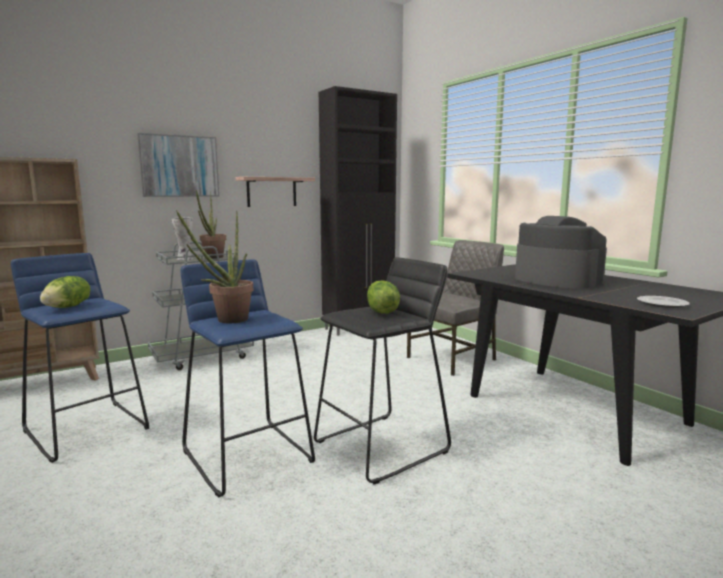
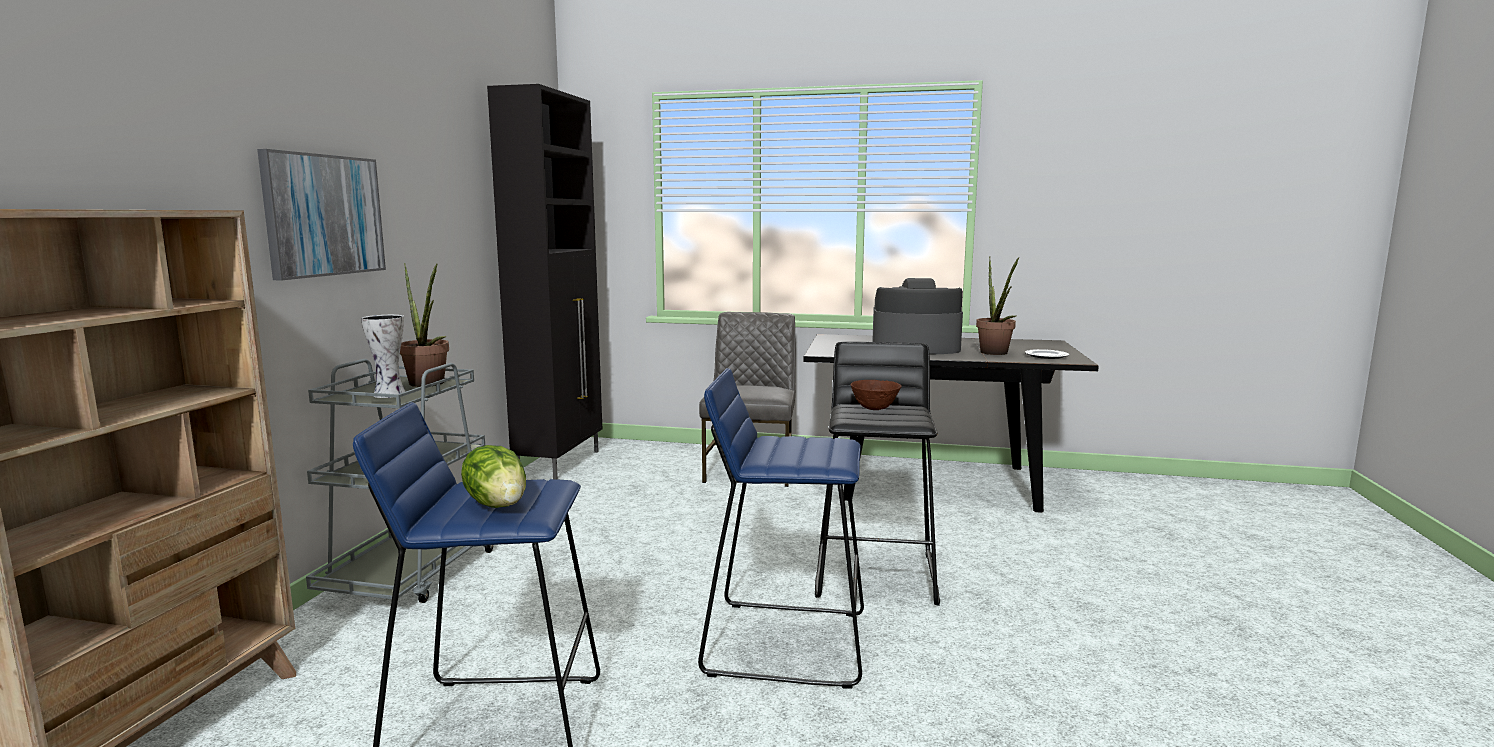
camera: 45 degrees left, 0 degrees up
potted plant [176,210,253,323] -> potted plant moved to [976,257,1019,355]
shelf [236,177,315,207] -> none
lettuce [367,280,400,314] -> brown bowl [851,380,902,410]

